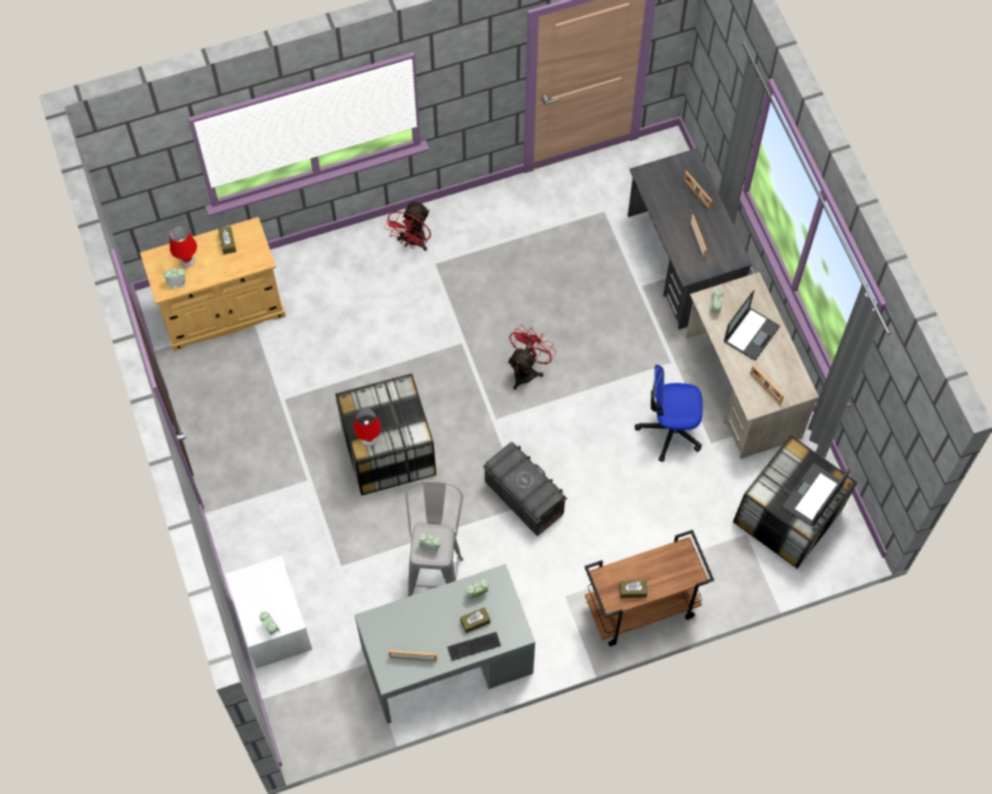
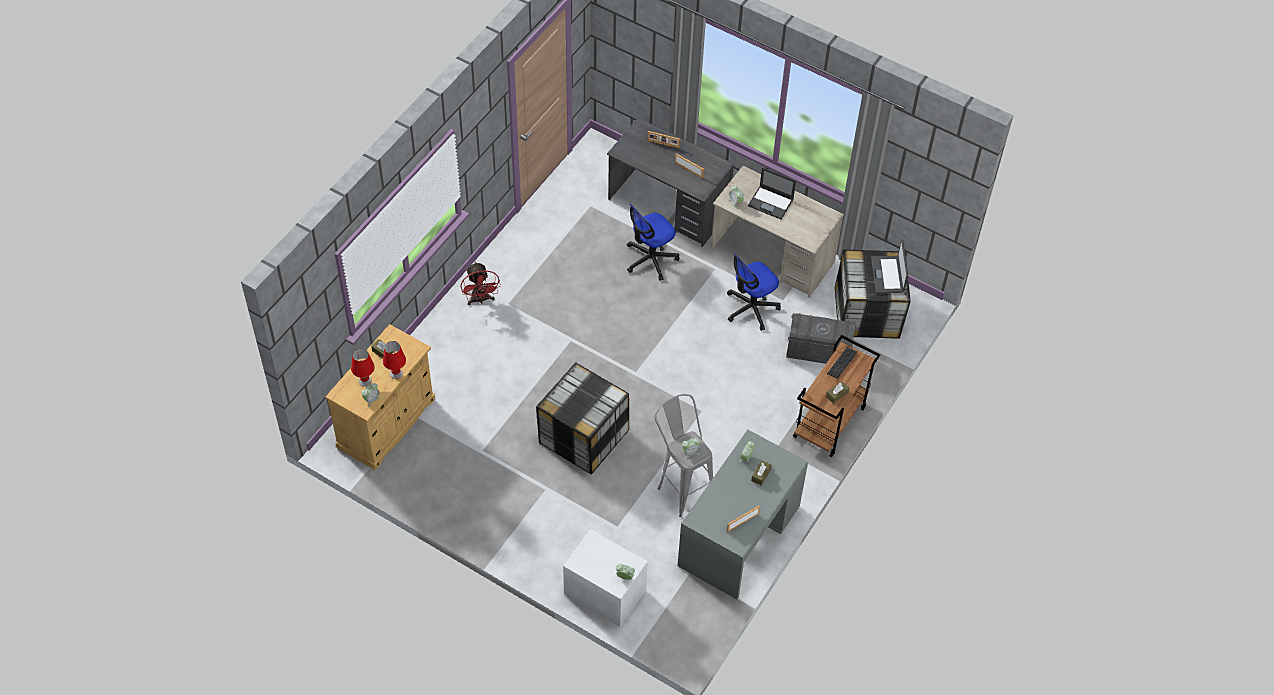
camera: 40 degrees left, 10 degrees down
red table lamp [353,408,381,446] -> red table lamp moved to [383,341,406,379]
keyboard [447,632,501,661] -> keyboard moved to [827,347,857,379]
grey storage box [483,442,567,536] -> grey storage box moved to [786,313,856,364]
red fan [508,324,556,390] -> none
laptop [723,290,780,361] -> laptop turned 120 degrees clockwise [748,167,796,220]
picture frame [750,365,784,404] -> none
none -> office chair [627,204,679,281]

